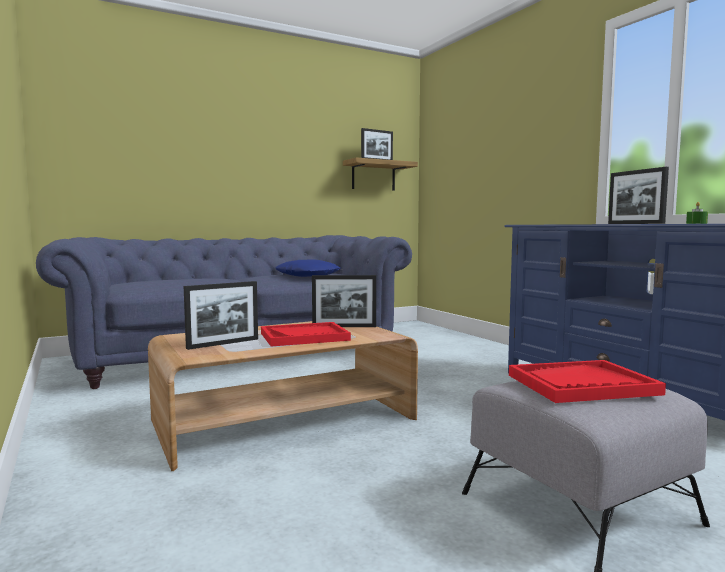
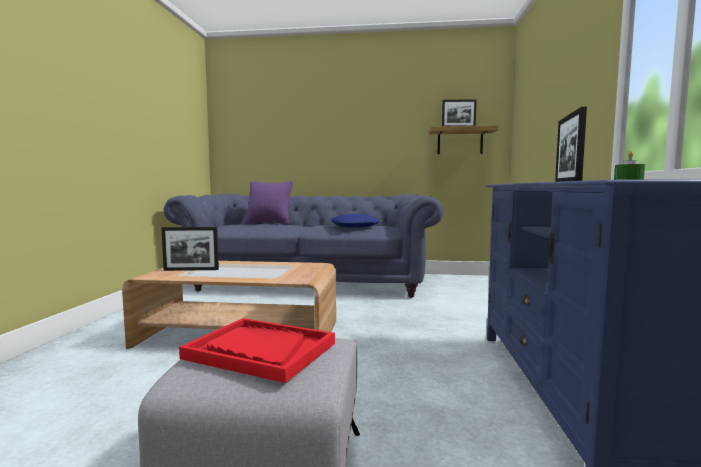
camera: 35 degrees right, 0 degrees up
red tray [261,322,351,346] -> none
picture frame [312,275,376,327] -> none
none -> purple pillow [245,181,293,225]

